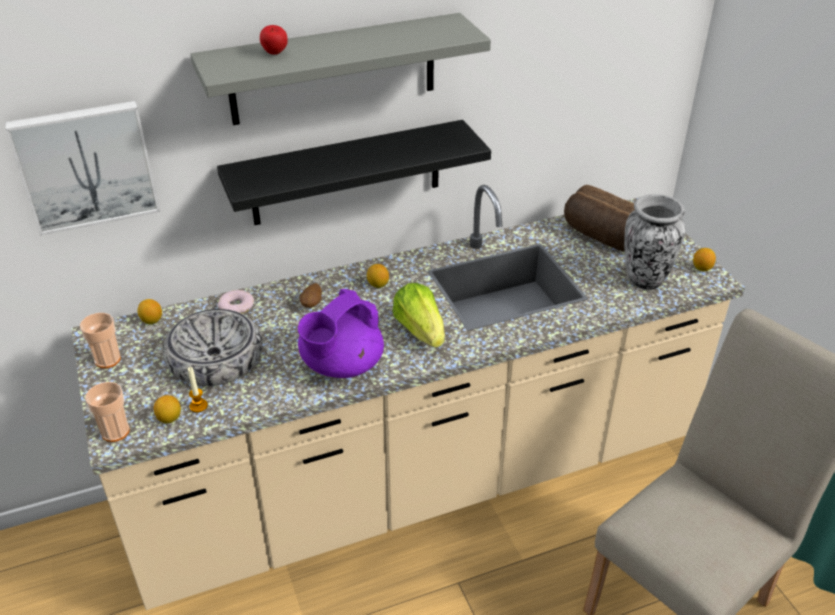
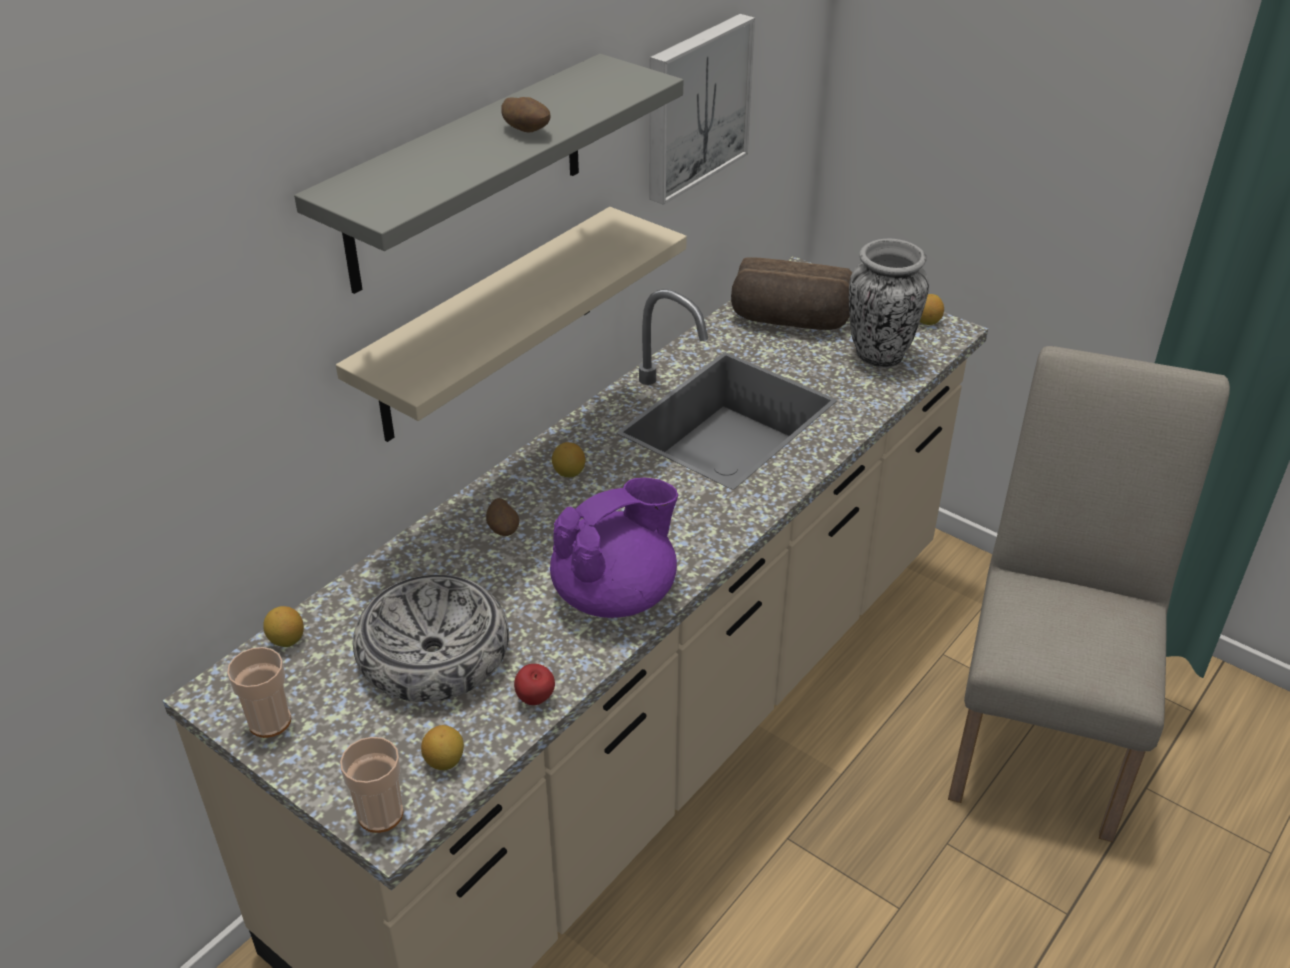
camera: 30 degrees left, 0 degrees up
picture [5,101,160,236] -> picture moved to [650,14,755,205]
candle [188,367,208,413] -> none
black shelf [217,120,491,225] -> beige shelf [336,207,687,442]
donut [217,290,254,314] -> none
apple [260,25,288,55] -> apple moved to [514,664,555,705]
purple teapot [298,289,384,378] -> purple teapot turned 135 degrees counterclockwise [550,478,678,618]
lettuce [393,283,445,348] -> none
none -> potato [501,97,551,132]

